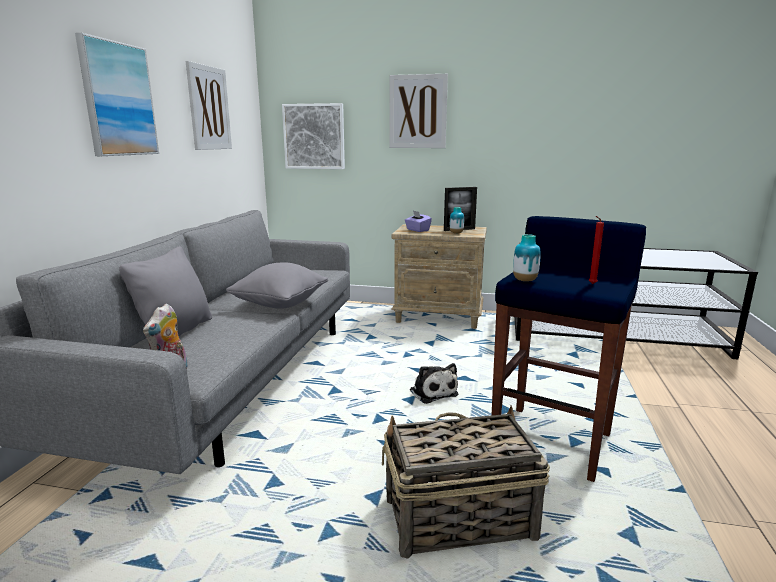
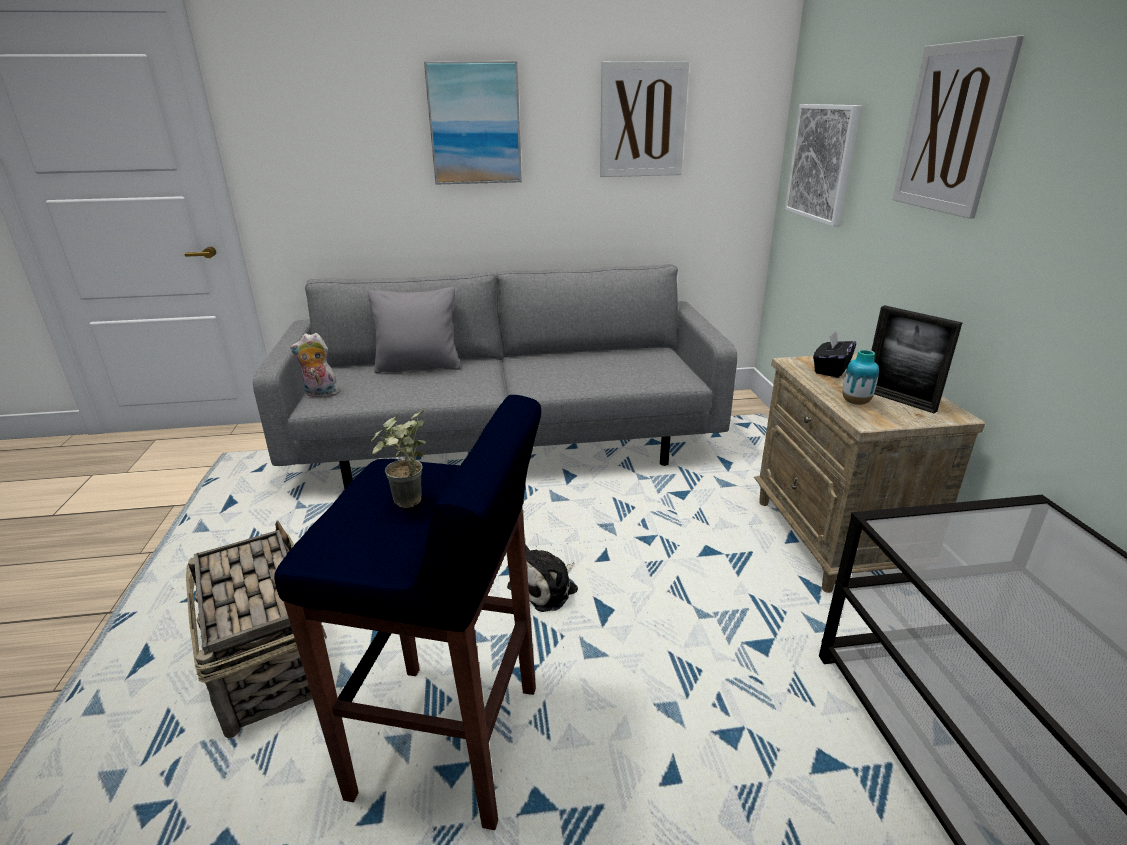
camera: 70 degrees right, 10 degrees up
grey pillow [226,262,328,309] -> none
purple tissue box [405,211,432,232] -> black tissue box [813,331,856,378]
vase [513,234,541,282] -> none
red candle [589,216,604,284] -> none
none -> potted plant [371,408,426,508]

